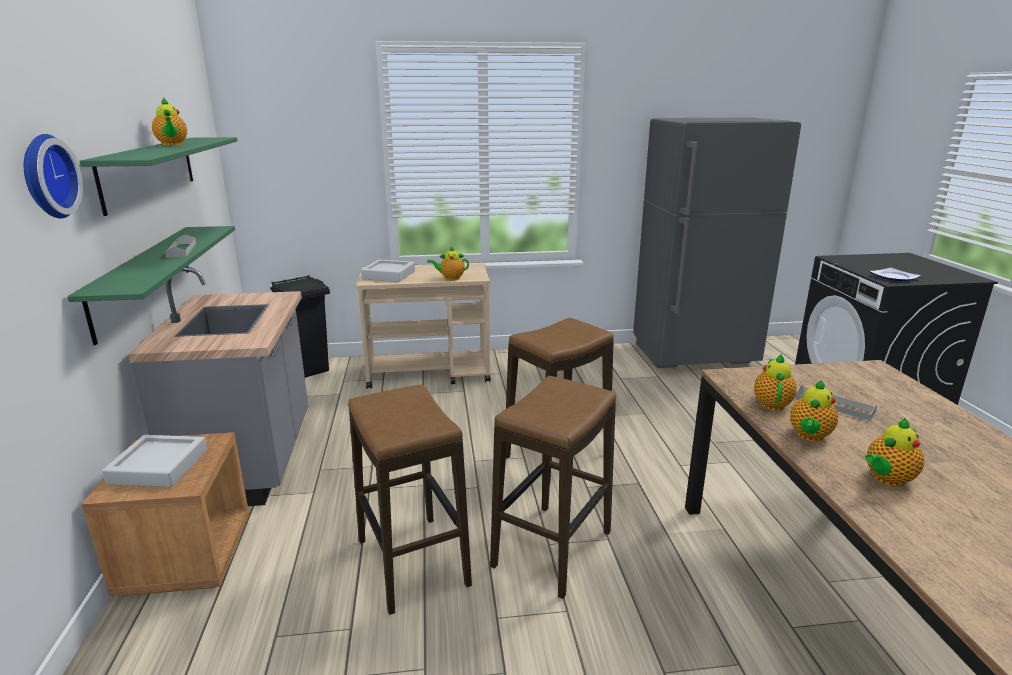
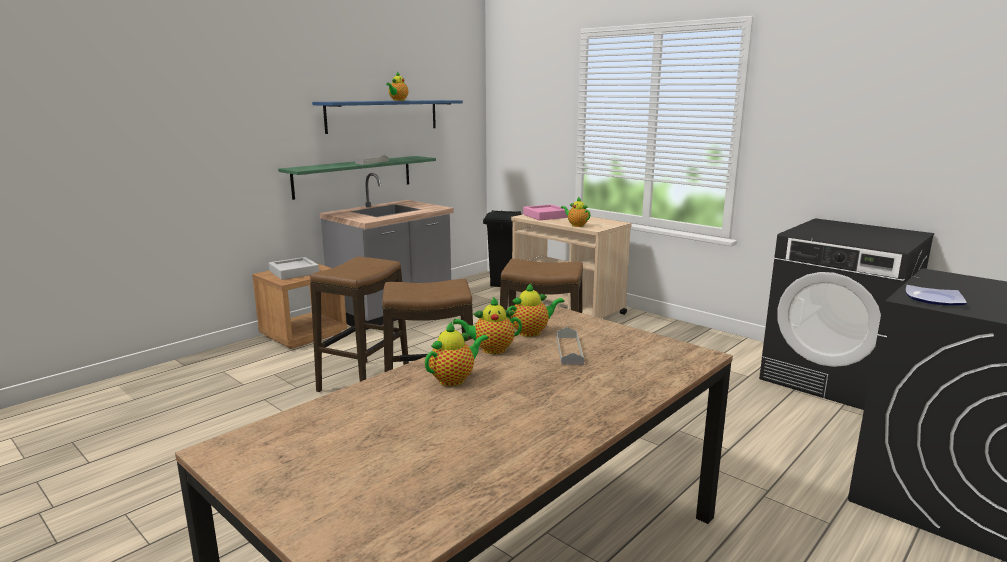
camera: 50 degrees right, 5 degrees down
wall clock [24,134,83,219] -> none
green shelf [80,137,238,216] -> blue shelf [312,100,463,134]
grey tray [361,260,415,282] -> pink tray [523,204,568,220]
grey fridge [633,118,801,368] -> black washing machine [759,218,934,410]
teapot [865,418,924,487] -> teapot turned 120 degrees clockwise [425,322,489,386]

